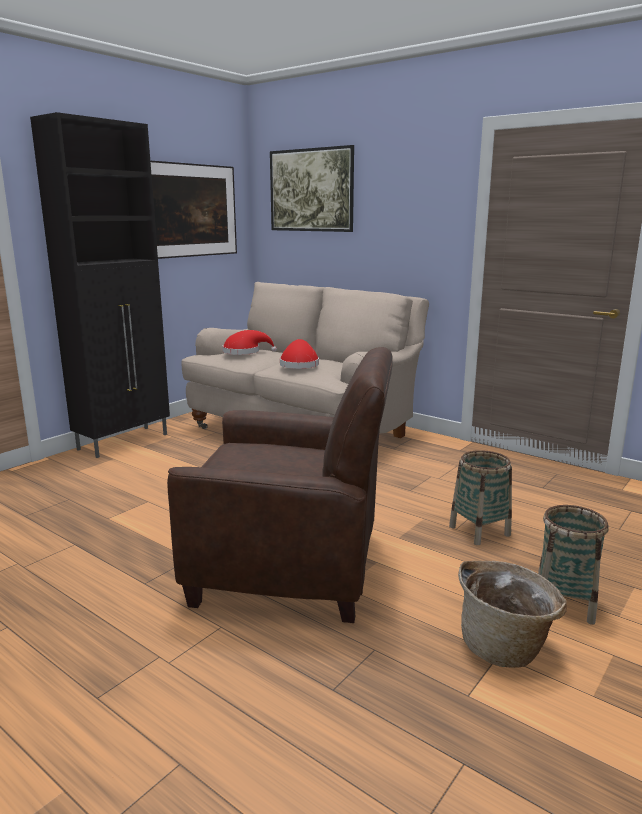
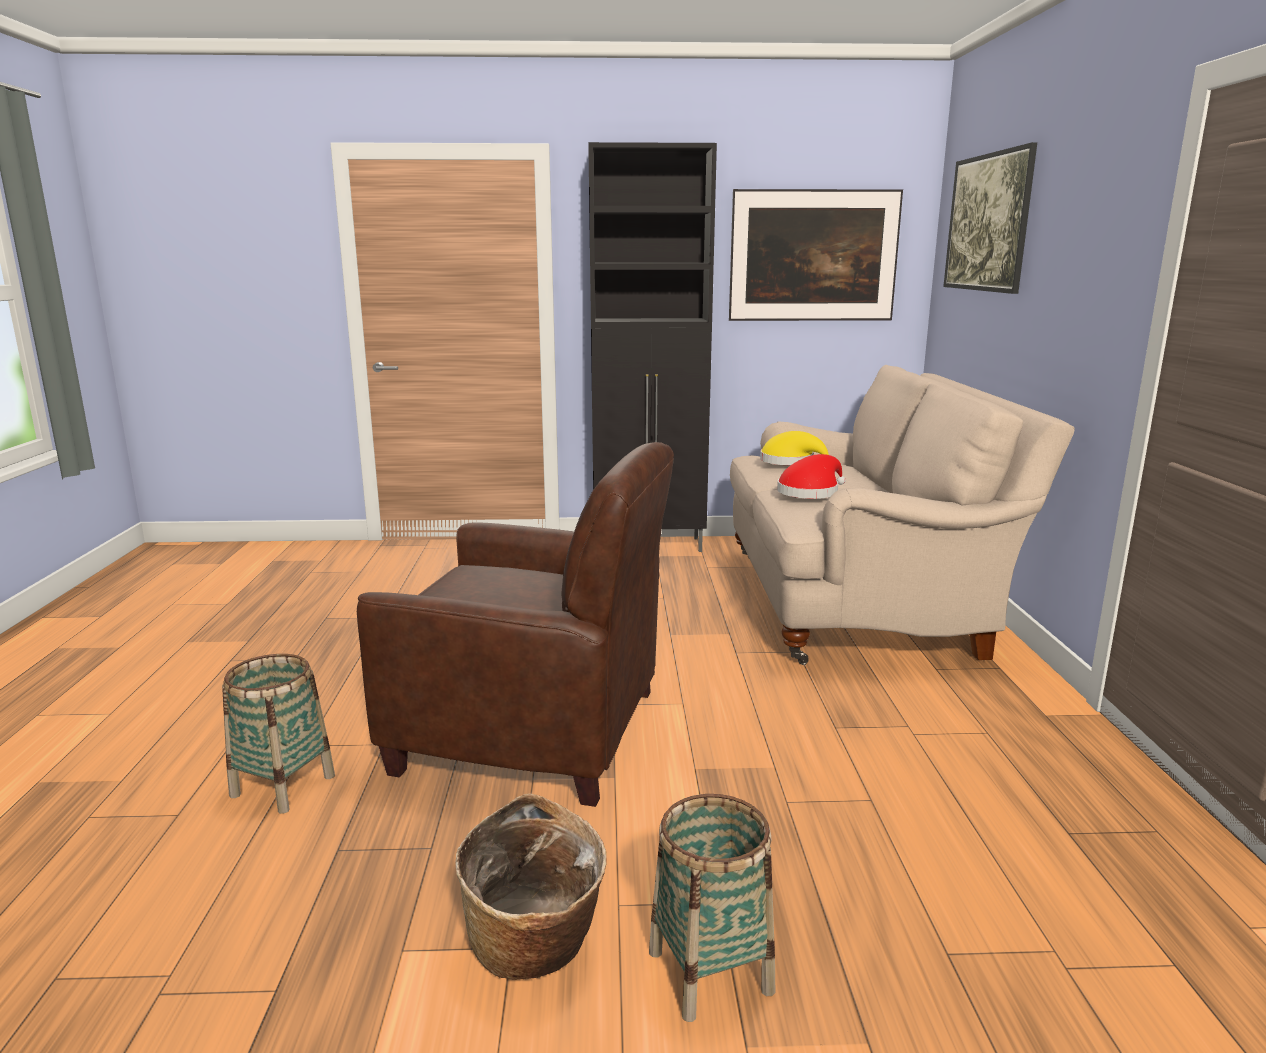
camera: 50 degrees right, 0 degrees up
brown armchair [167,347,393,623] -> brown armchair turned 45 degrees counterclockwise [357,442,674,807]
red hat [223,330,277,355] -> yellow hat [760,431,829,465]
basket [449,450,512,545] -> basket moved to [222,654,335,814]

